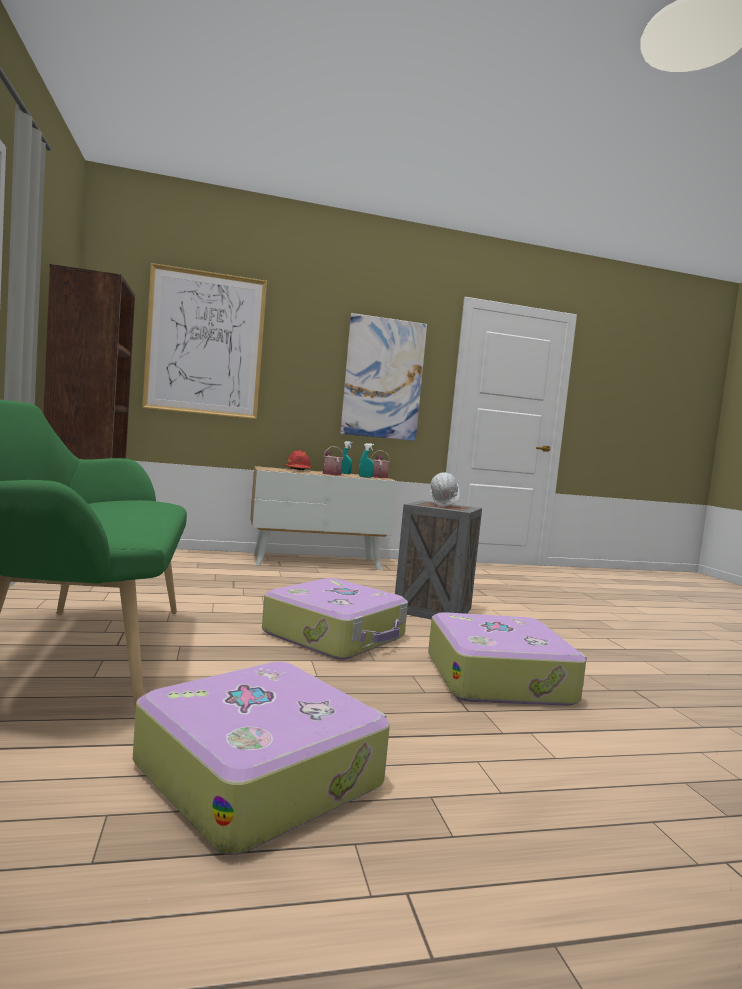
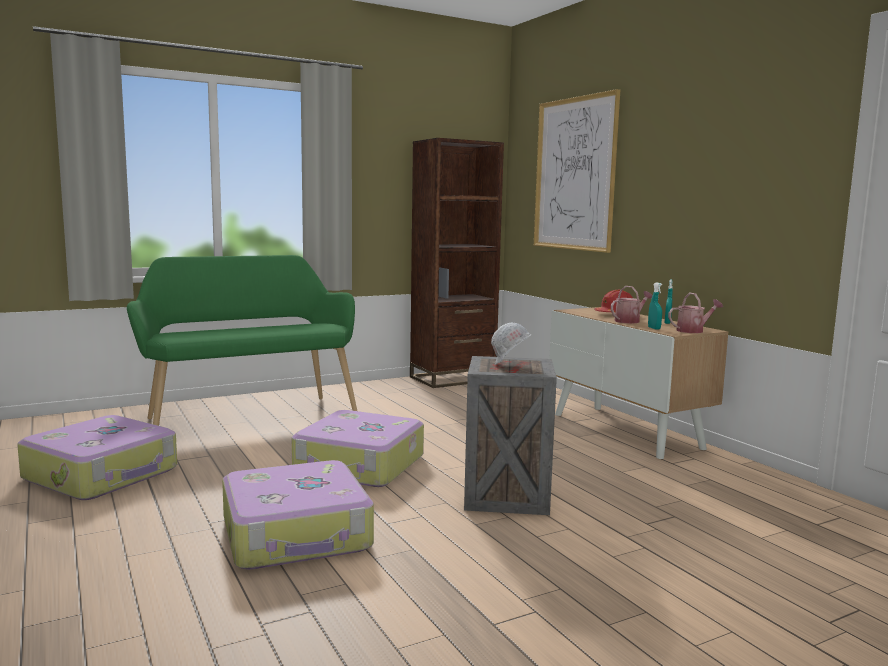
camera: 75 degrees right, 5 degrees up
picture [340,313,427,441] -> none

